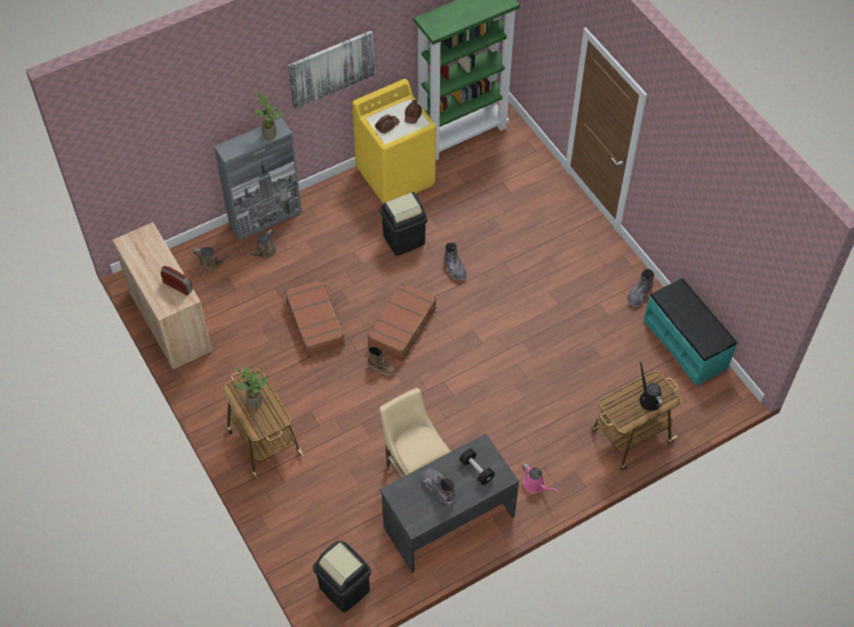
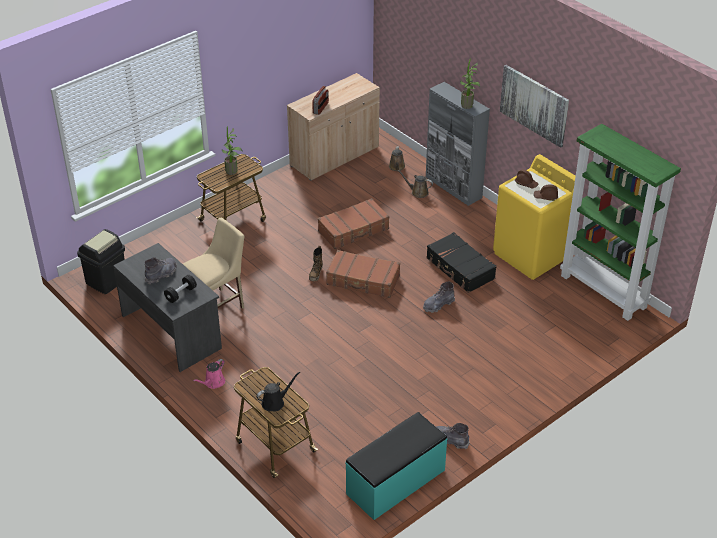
camera: 80 degrees right, 15 degrees down
black trash can [380,192,428,256] -> black suitcase [427,232,497,293]

